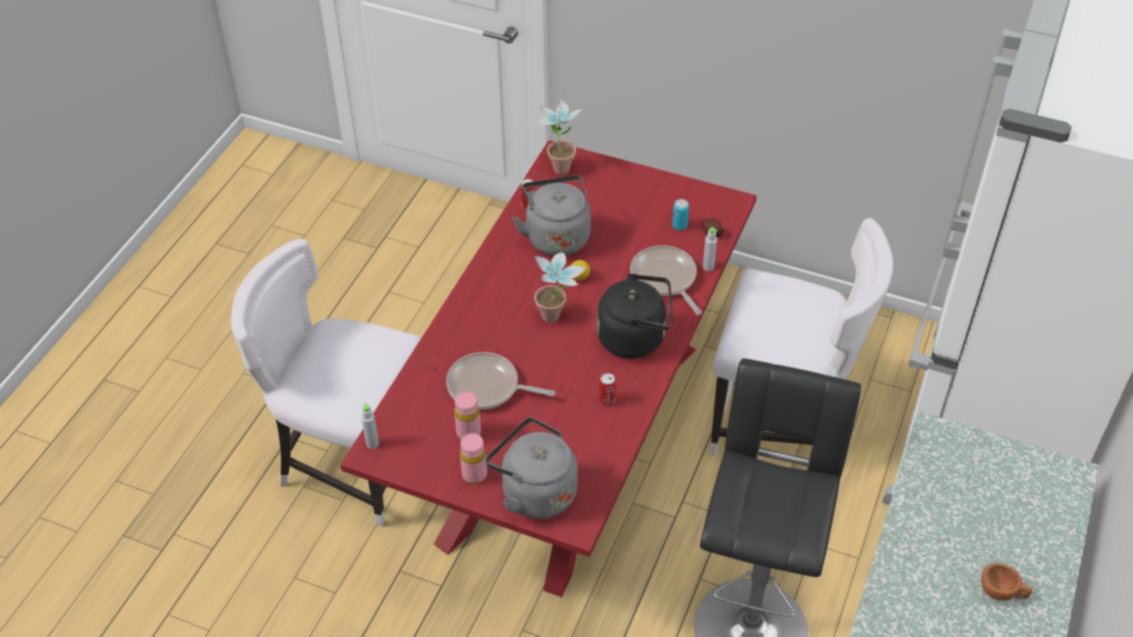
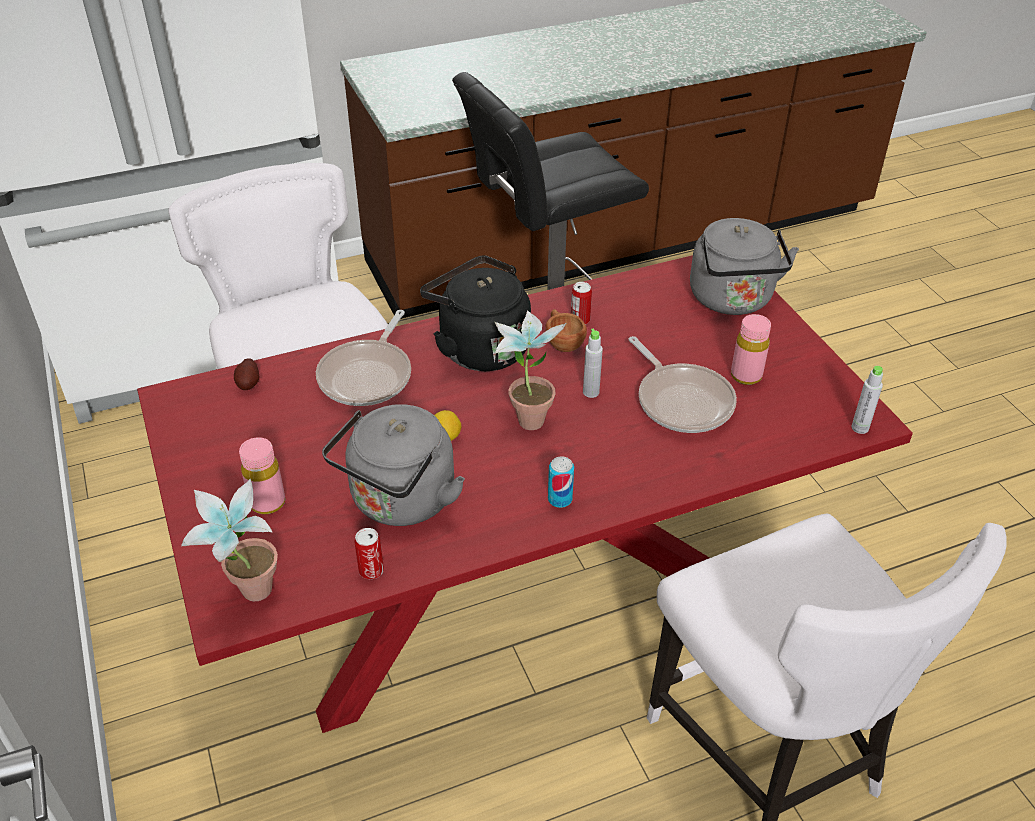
camera: 135 degrees left, 5 degrees down
pink bottle [460,433,487,484] -> pink bottle moved to [239,437,285,514]
can [672,199,689,231] -> can moved to [548,456,574,508]
grey bottle [703,227,718,271] -> grey bottle moved to [583,329,603,398]
brown cup [981,563,1032,601] -> brown cup moved to [546,309,587,352]

